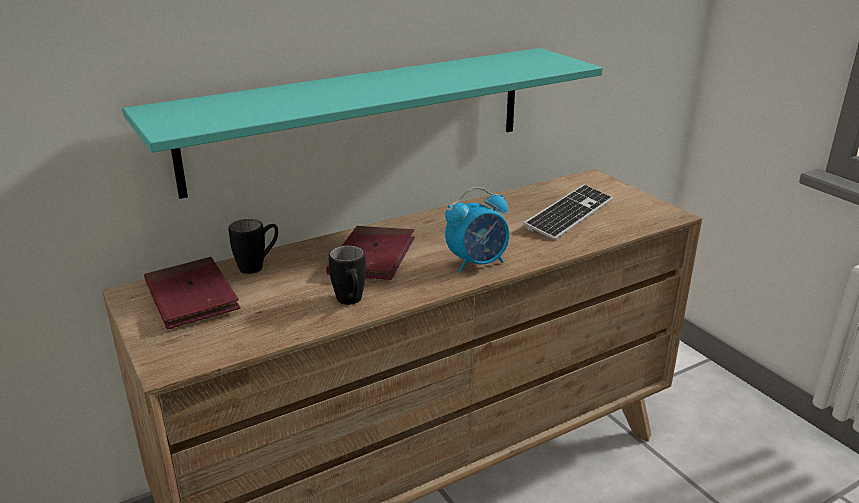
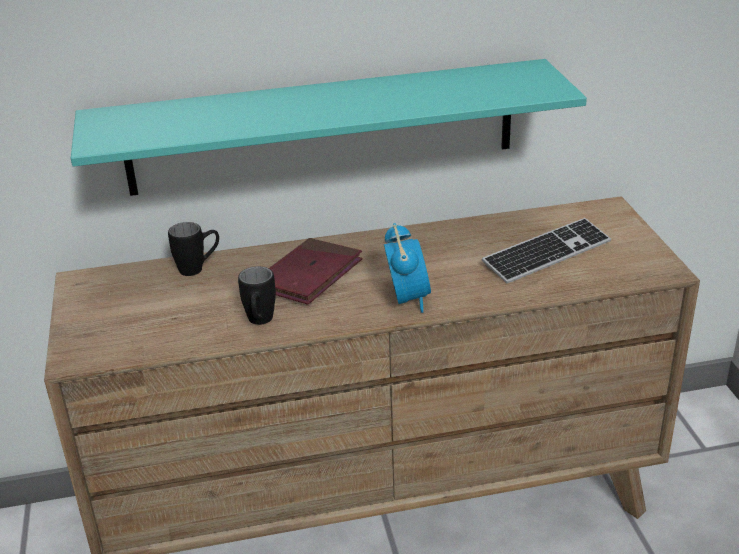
camera: 20 degrees right, 5 degrees up
red book [144,257,240,329] -> none
alarm clock [445,187,509,273] -> alarm clock turned 90 degrees counterclockwise [384,223,431,313]

